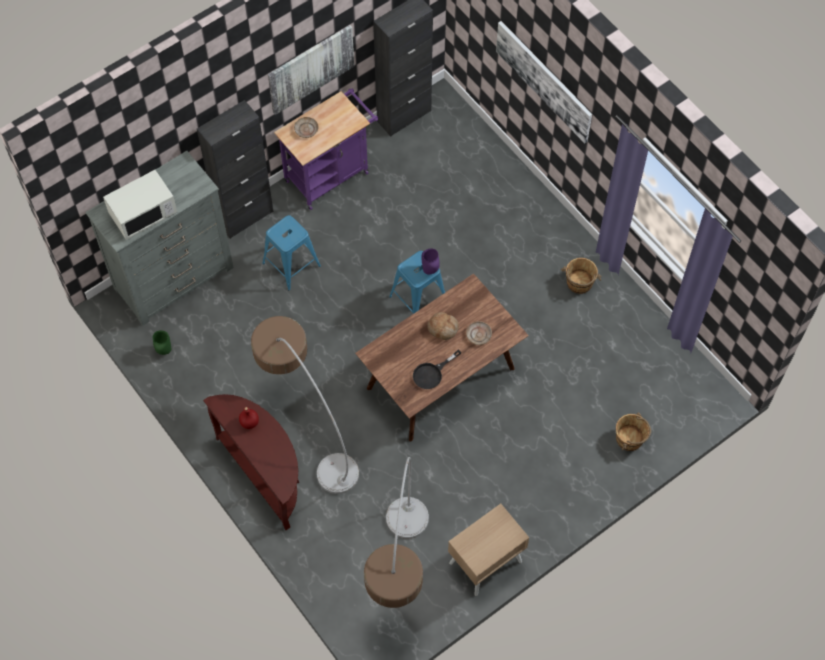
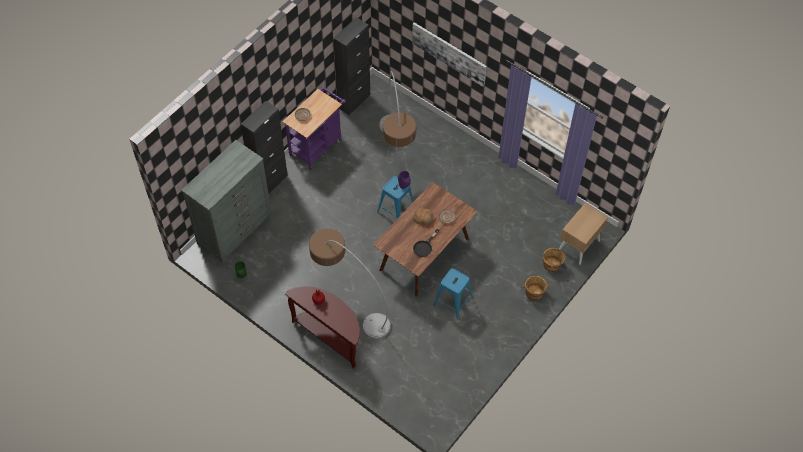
camera: 15 degrees left, 5 degrees down
white microwave [103,170,177,240] -> none
blue stool [262,215,321,290] -> blue stool moved to [434,268,473,319]
picture [268,25,354,115] -> none
floor lamp [364,457,429,608] -> floor lamp moved to [379,71,416,147]
beige nightstand [448,504,529,596] -> beige nightstand moved to [559,203,608,265]
brown bucket [561,258,602,294] -> brown bucket moved to [521,276,550,301]

